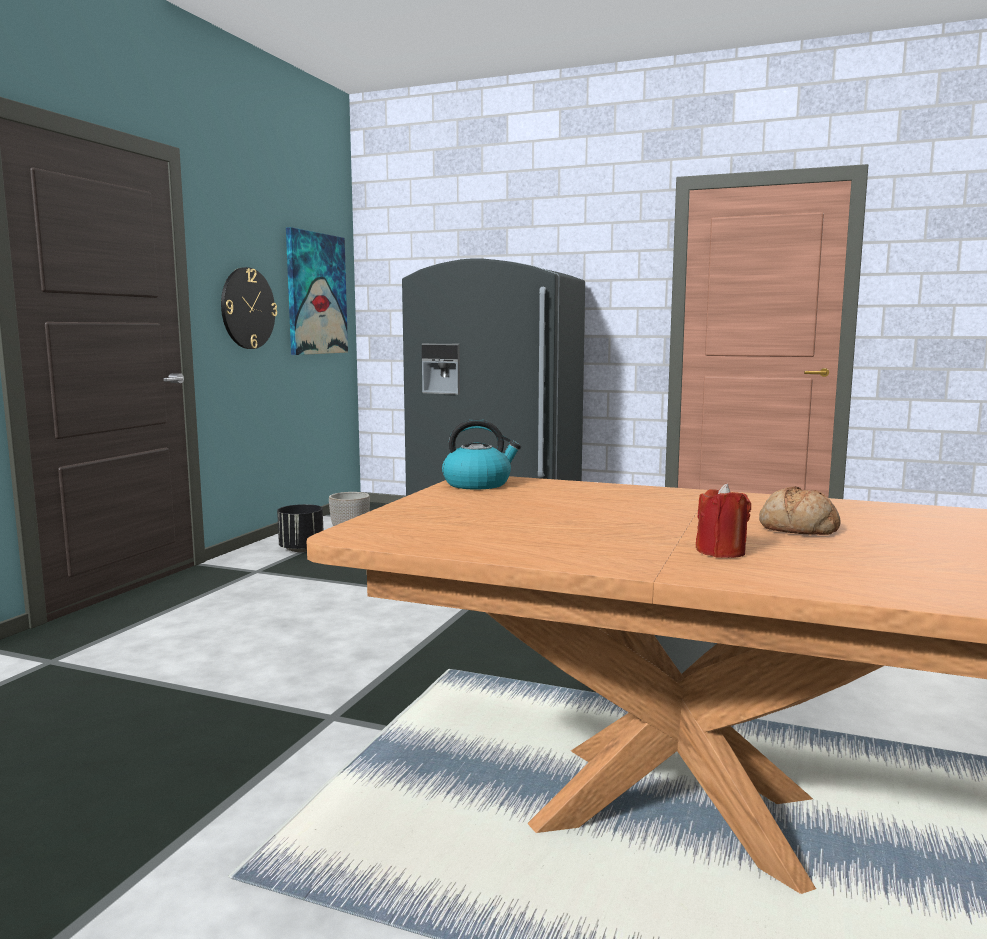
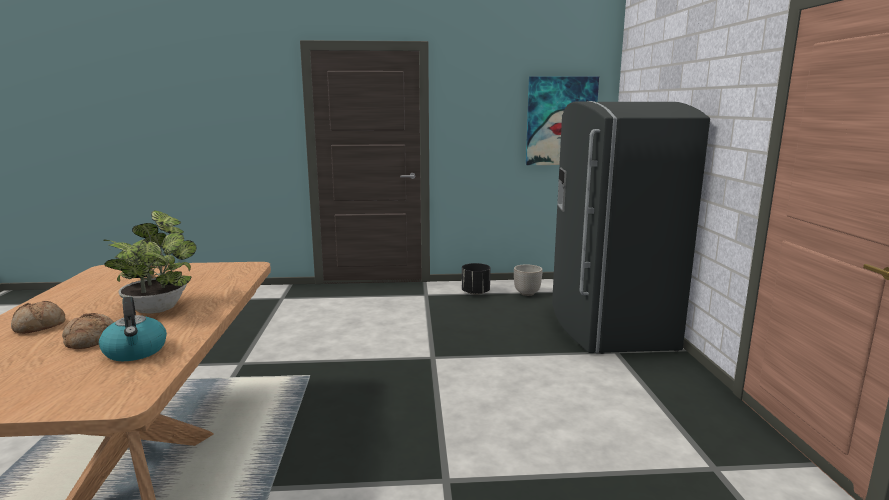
camera: 65 degrees right, 5 degrees up
wall clock [221,267,277,349] -> none
kettle [442,419,521,490] -> kettle moved to [99,296,167,361]
red candle [696,483,751,558] -> bread [11,301,66,334]
none -> potted plant [103,210,197,314]

